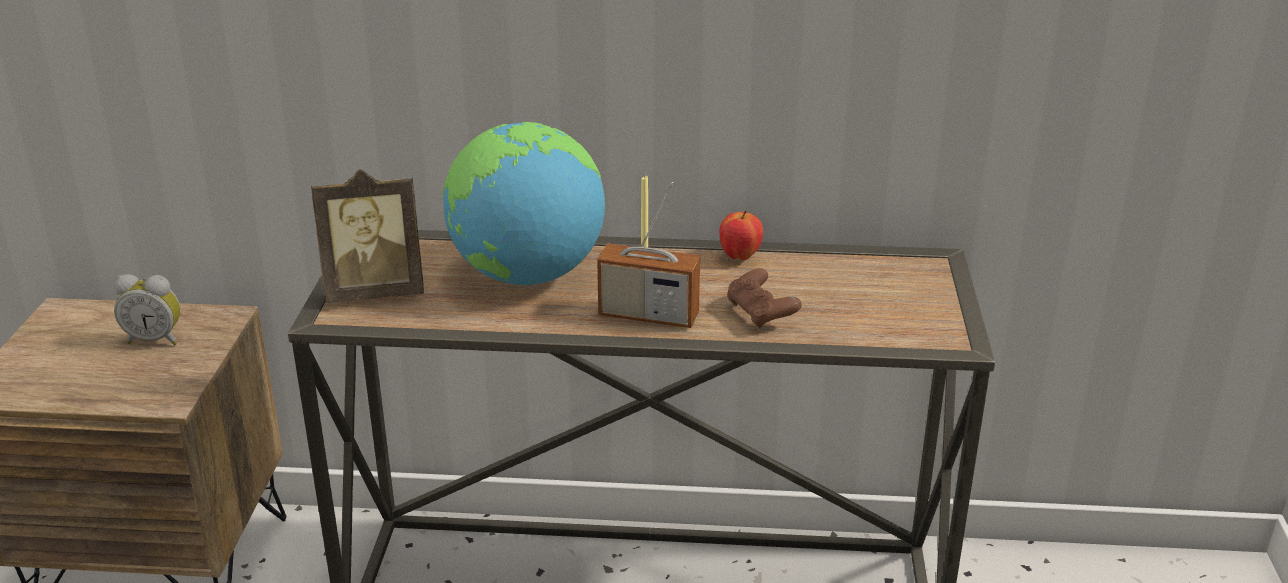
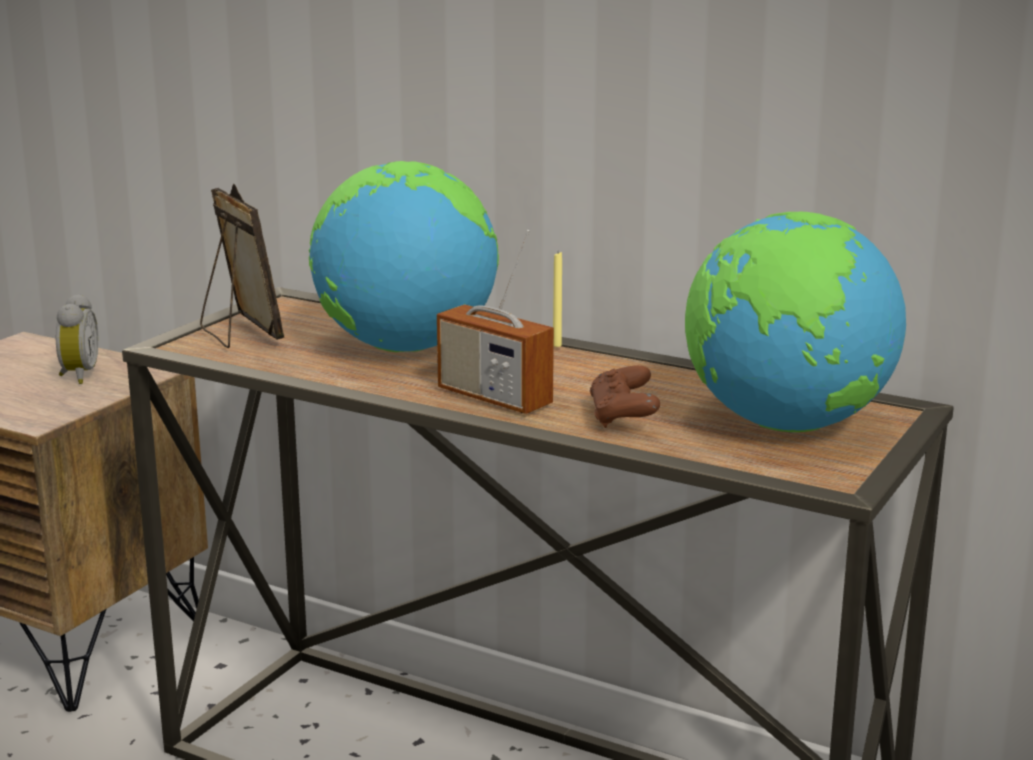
camera: 25 degrees right, 10 degrees down
alarm clock [114,274,181,345] -> alarm clock turned 120 degrees counterclockwise [55,294,99,384]
picture frame [311,169,424,303] -> picture frame turned 135 degrees counterclockwise [200,183,285,348]
apple [719,210,763,261] -> none
none -> globe [685,212,906,432]

